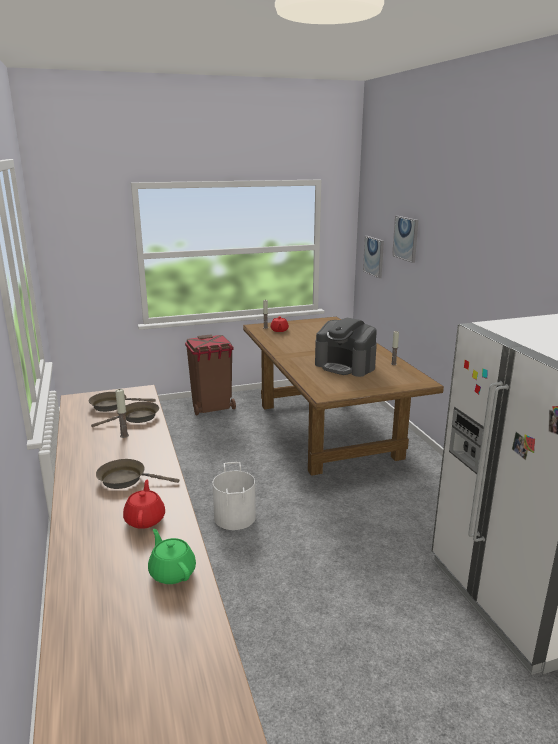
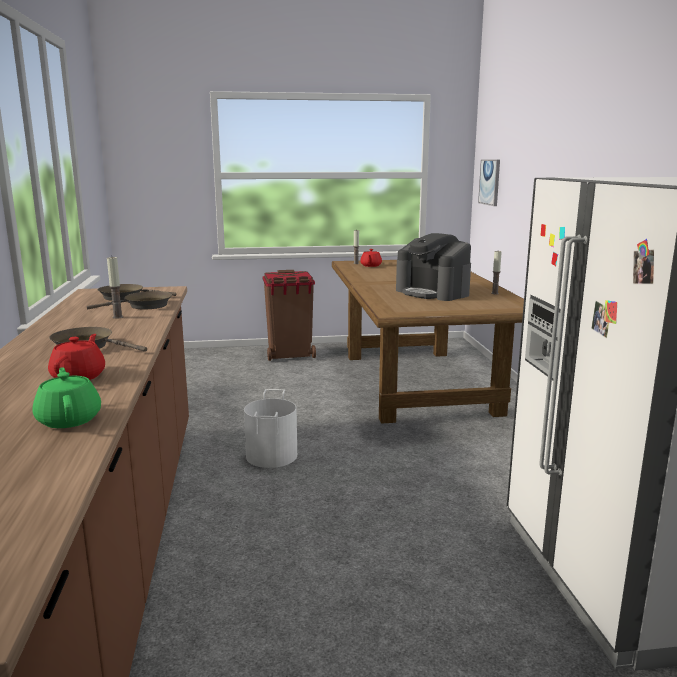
camera: 10 degrees right, 5 degrees down
picture [392,216,419,263] -> none

